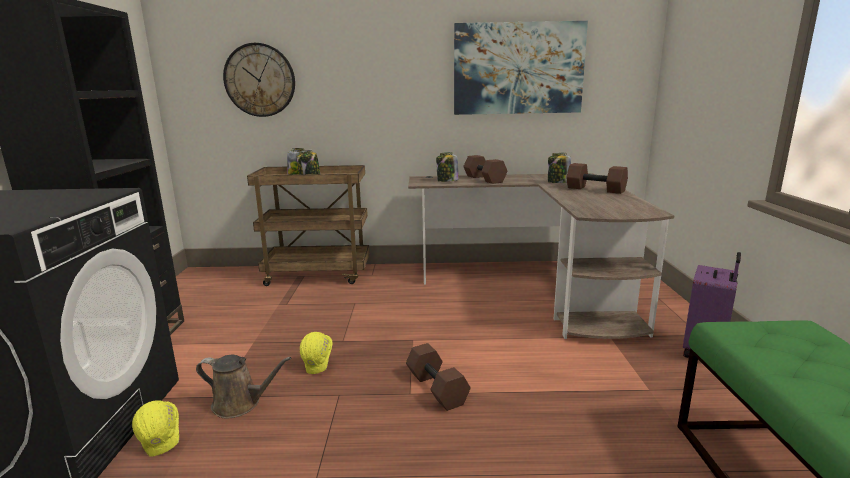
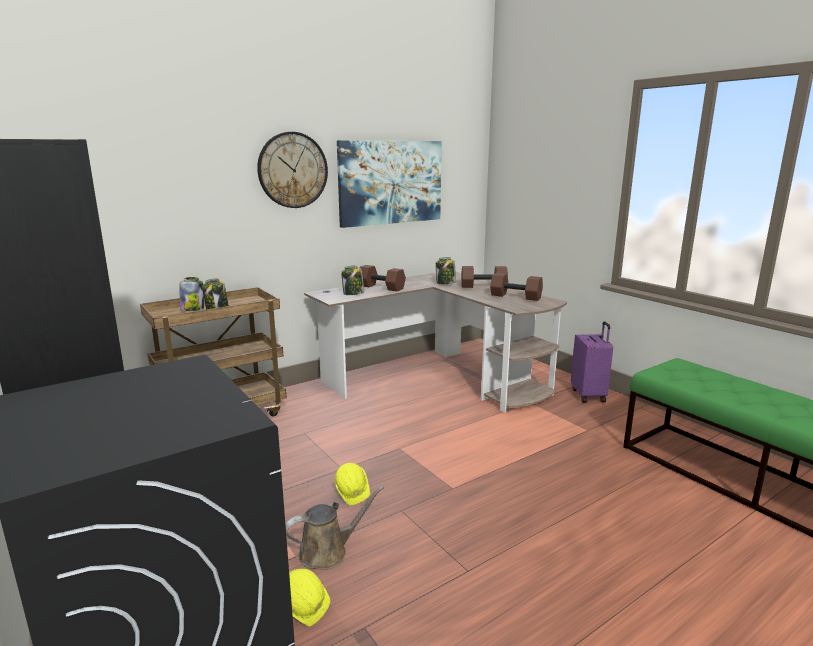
camera: 35 degrees left, 0 degrees up
wall clock [223,43,295,117] -> wall clock moved to [257,132,328,208]
brown dumbbell [406,343,471,411] -> brown dumbbell moved to [490,273,543,301]

